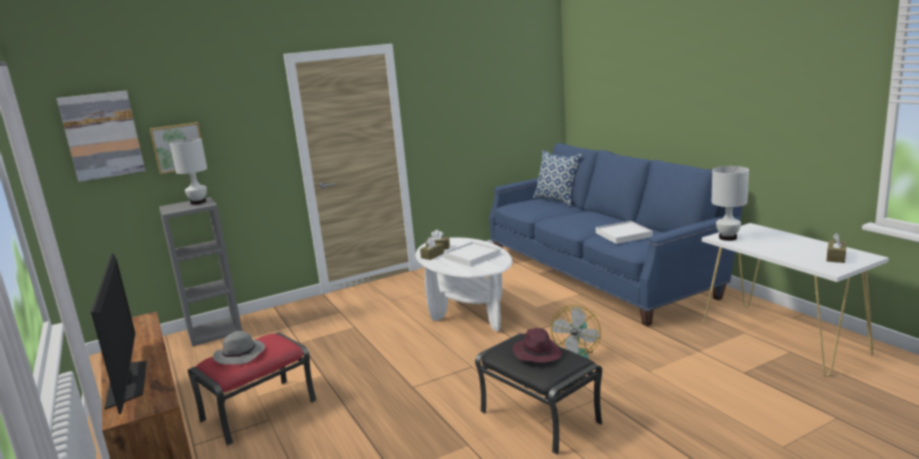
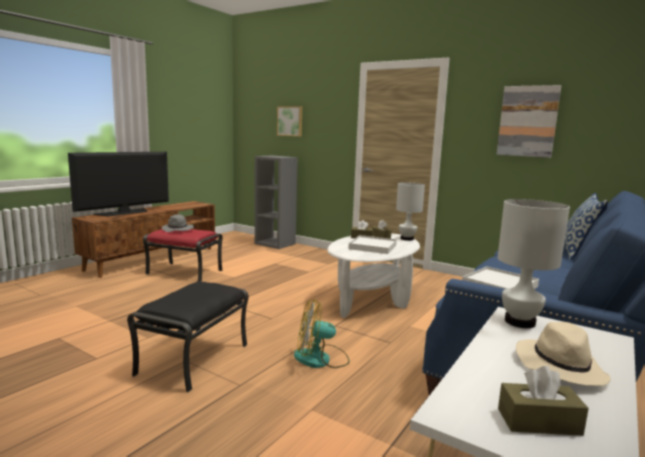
camera: 60 degrees right, 5 degrees down
picture [57,91,145,182] -> picture moved to [497,85,561,158]
white table lamp [170,138,207,205] -> white table lamp moved to [396,182,425,241]
purple hat [513,328,562,363] -> none
none -> beige hat [516,322,611,386]

